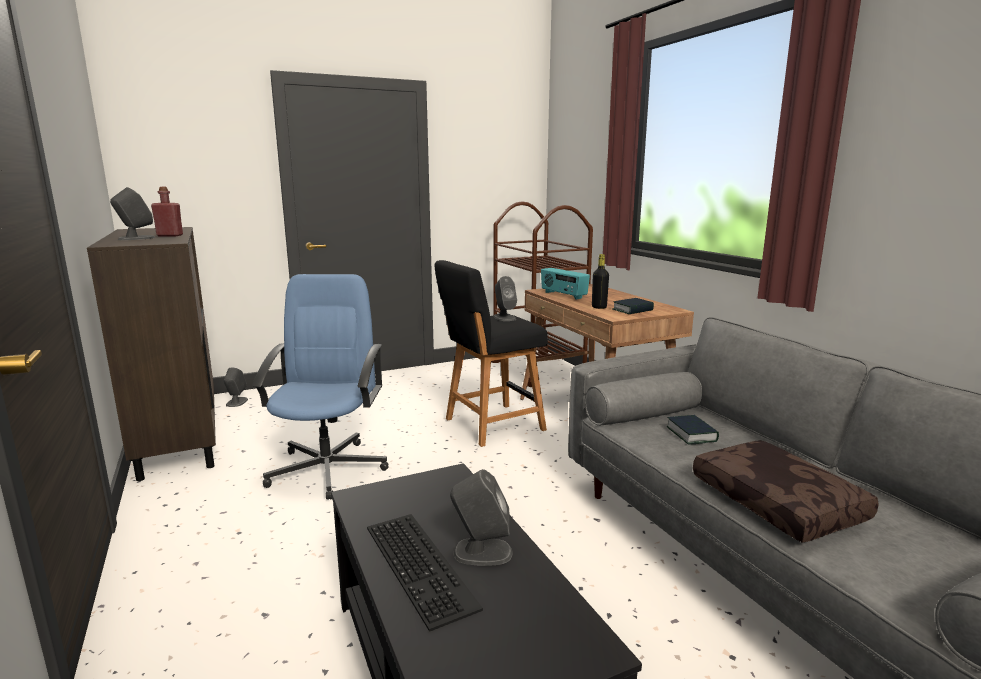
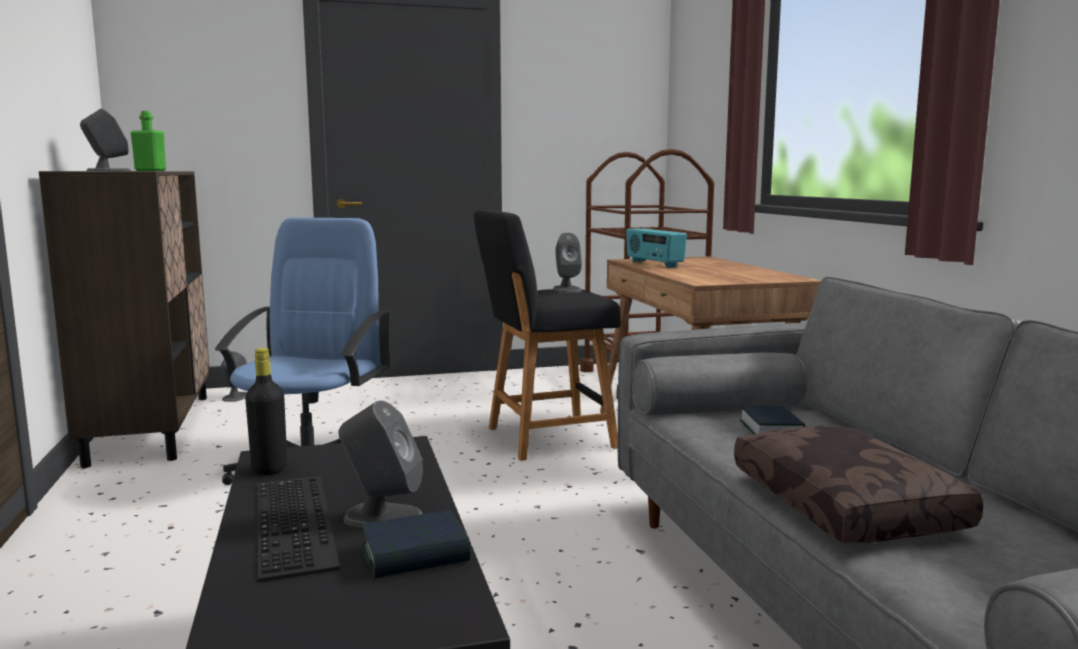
camera: 10 degrees right, 5 degrees down
red bottle [151,187,183,236] -> green bottle [131,111,166,171]
black bottle [592,254,609,309] -> black bottle moved to [245,348,287,475]
book [612,298,654,314] -> book moved to [361,510,470,578]

